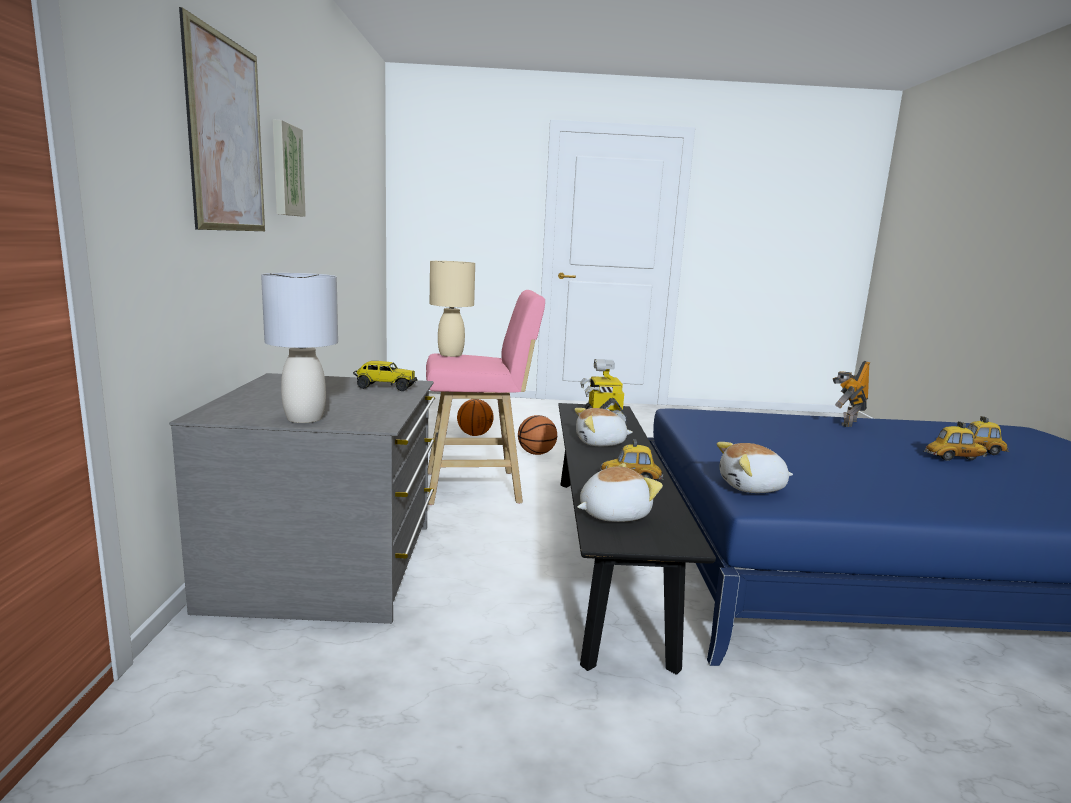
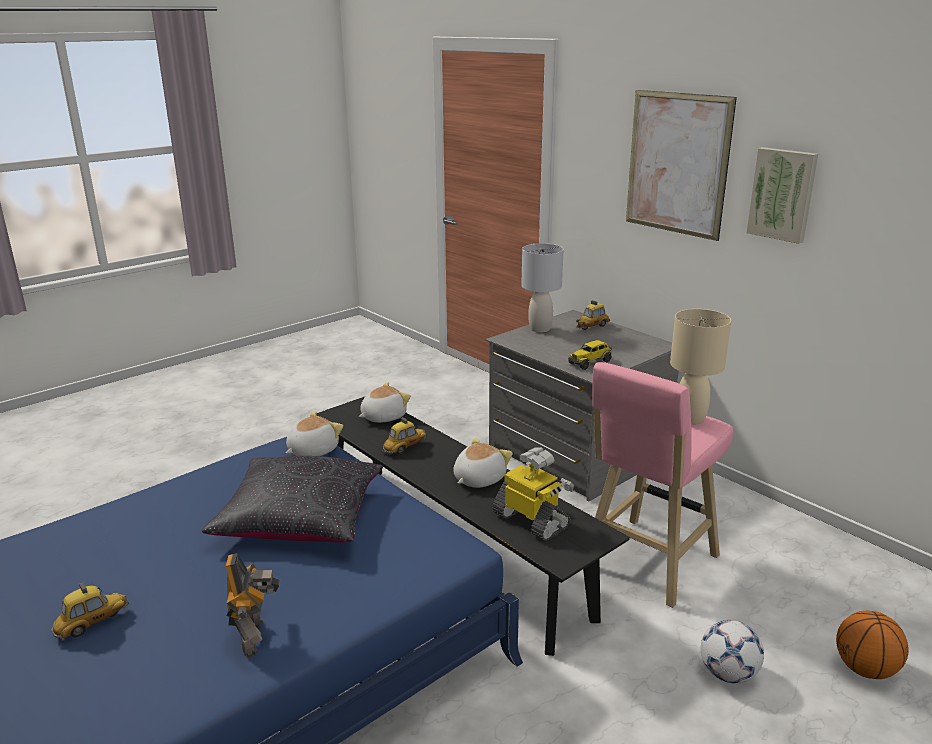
camera: 140 degrees right, 10 degrees up
basketball [518,415,557,455] -> football [701,620,764,684]
plush toy [577,463,663,522] -> plush toy turned 150 degrees counterclockwise [359,382,411,423]
toy car [923,422,987,461] -> toy car moved to [576,300,610,330]
none -> black pillow [202,456,383,543]

